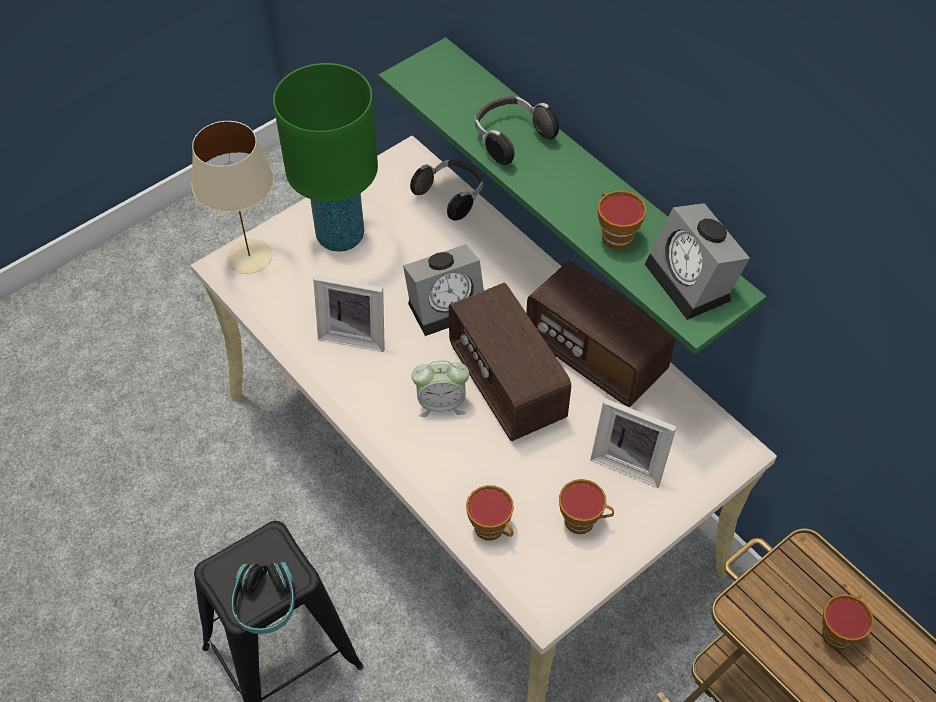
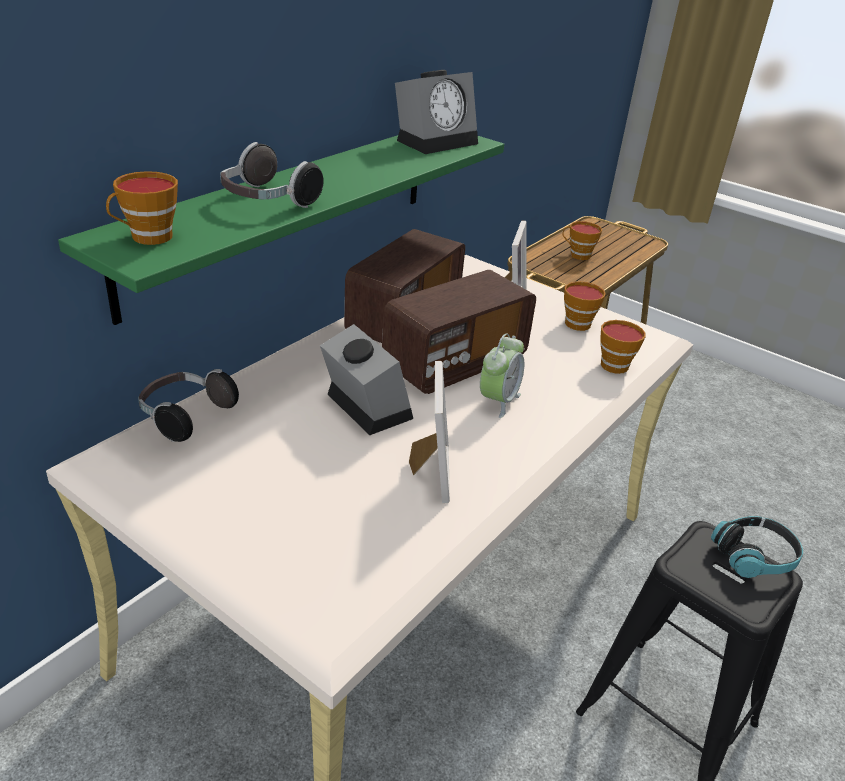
camera: 105 degrees left, 20 degrees down
beige table lamp [192,121,274,274] -> none
green table lamp [273,63,378,252] -> none
alarm clock [412,360,469,417] -> alarm clock turned 45 degrees clockwise [480,333,524,418]
cup [598,191,646,250] -> cup moved to [106,171,178,245]

